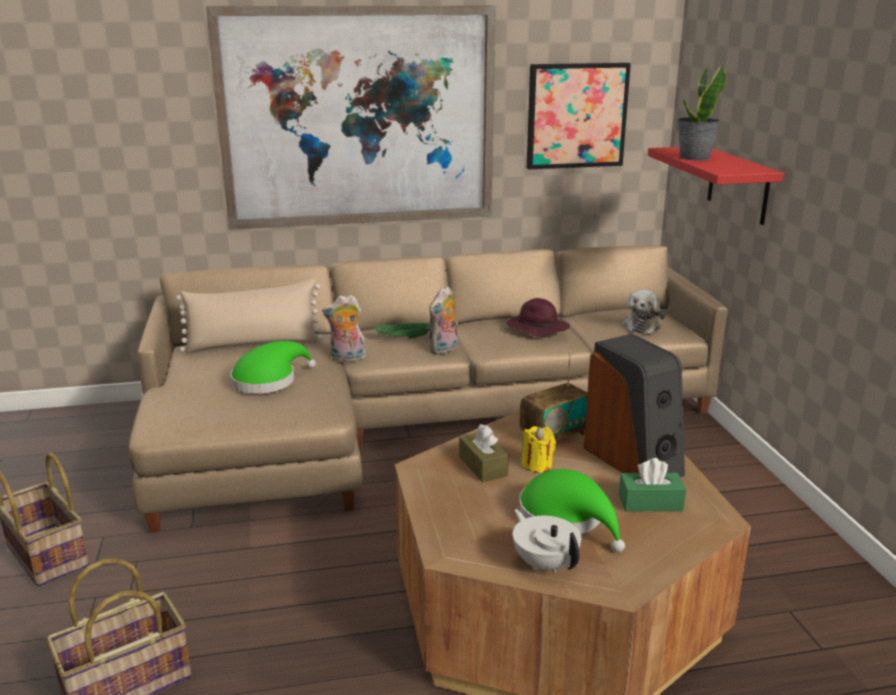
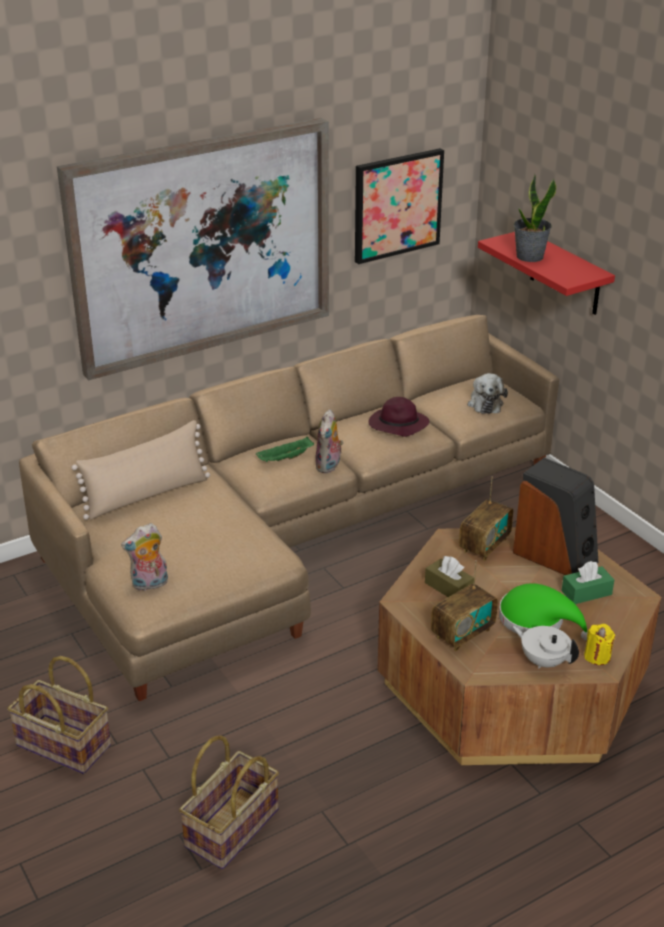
camera: 20 degrees left, 10 degrees up
green hat [230,341,316,394] -> none
plush toy [322,295,366,362] -> plush toy moved to [121,523,168,591]
yellow candle [521,426,556,473] -> yellow candle moved to [584,624,615,665]
none -> radio [431,560,498,652]

